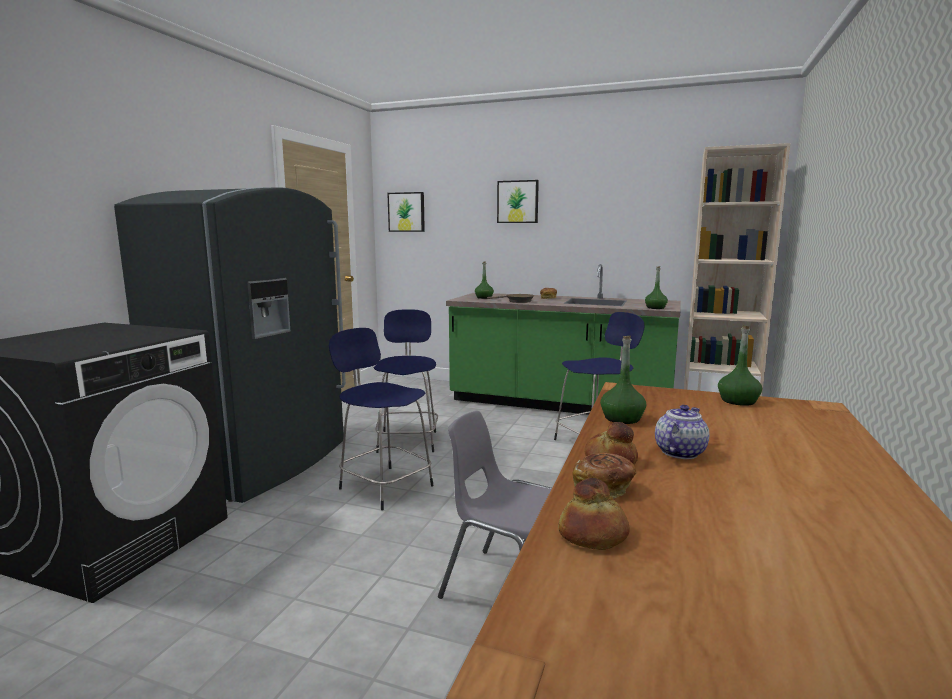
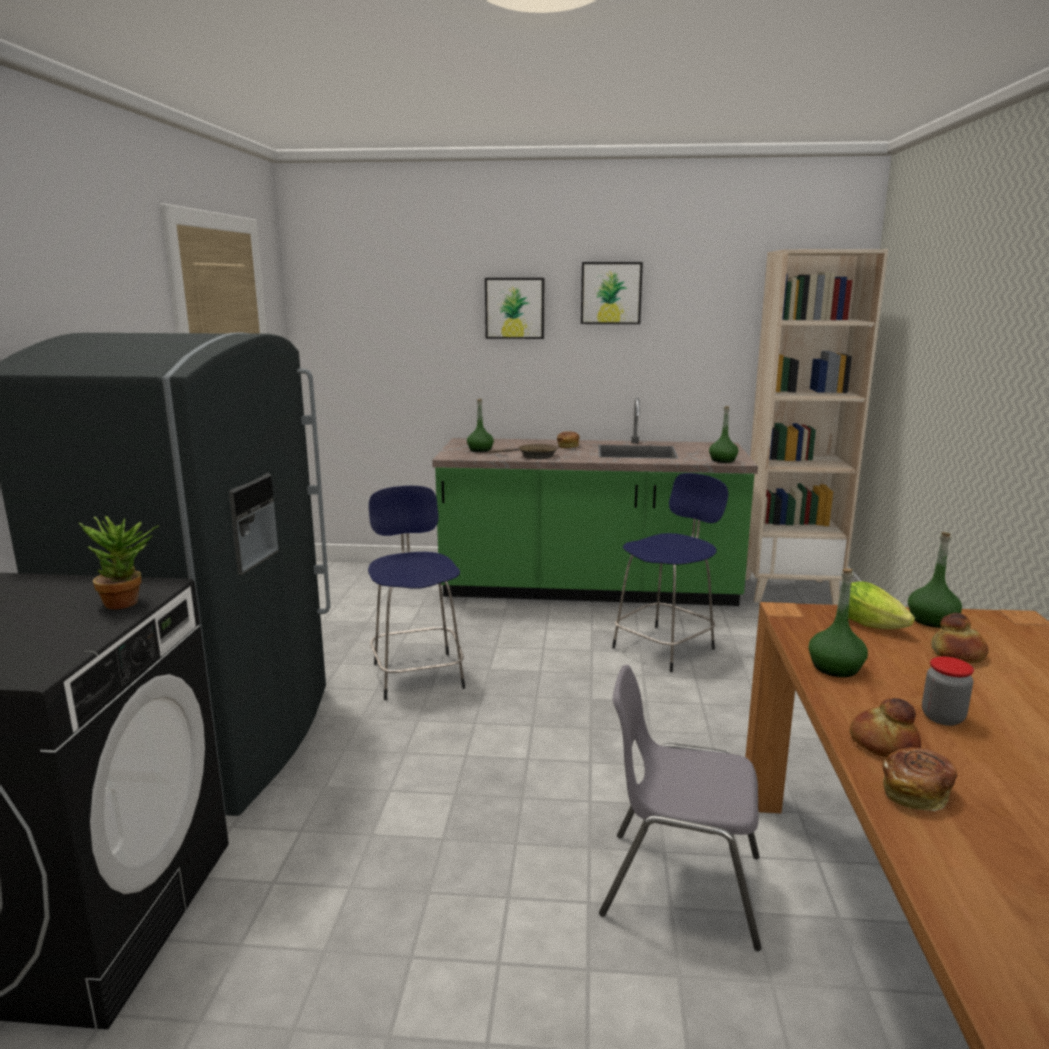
camera: 15 degrees left, 5 degrees up
blue stool [329,328,434,510] -> none
picture [387,192,425,232] -> picture moved to [581,262,643,324]
bread [558,478,629,550] -> bread moved to [931,613,989,663]
teapot [655,405,710,459] -> jar [922,657,974,726]
none -> potted plant [79,516,159,609]
none -> lettuce [838,581,915,629]

